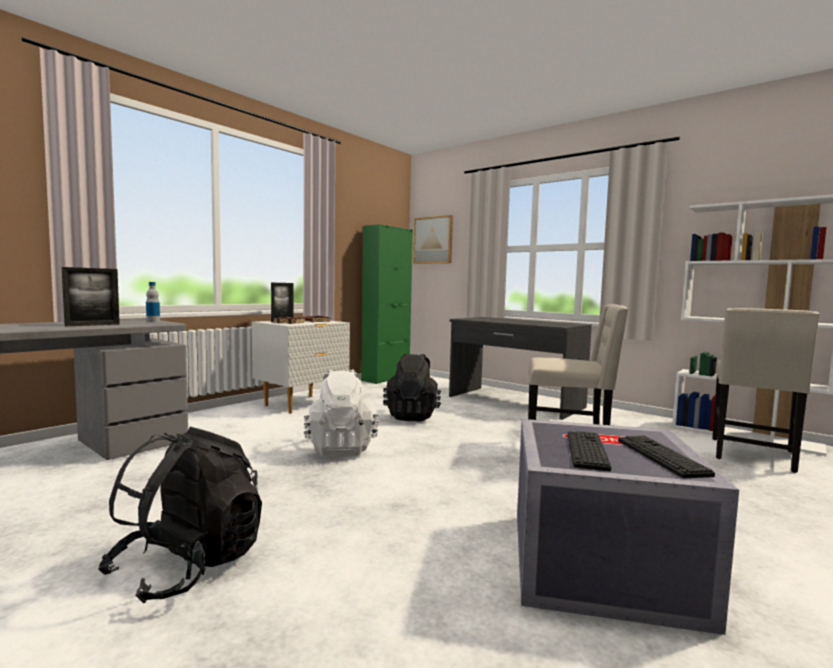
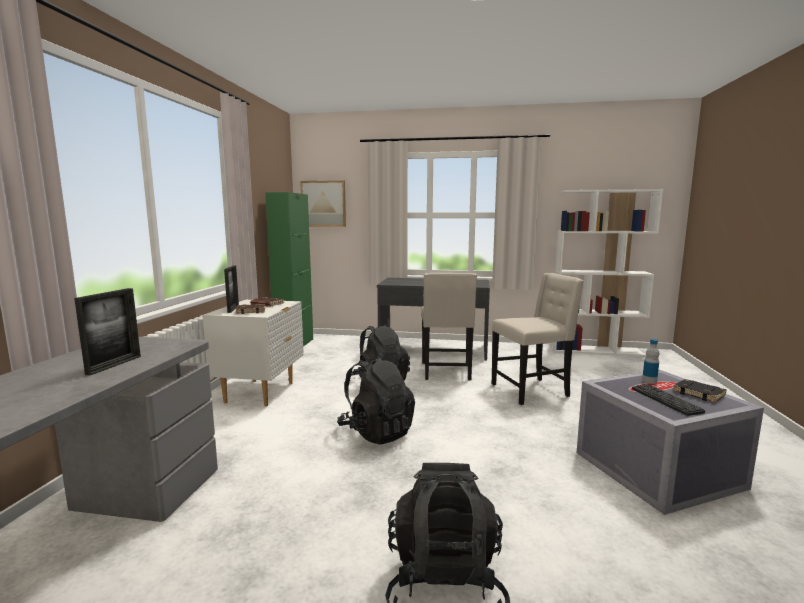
camera: 30 degrees left, 5 degrees up
bottle [146,282,160,322] -> bottle moved to [642,339,659,384]
white backpack [304,369,378,457] -> black backpack [337,356,415,444]
keyboard [618,436,715,478] -> black book [673,379,726,403]
beige chair [712,308,820,473] -> beige chair moved to [421,273,477,381]

